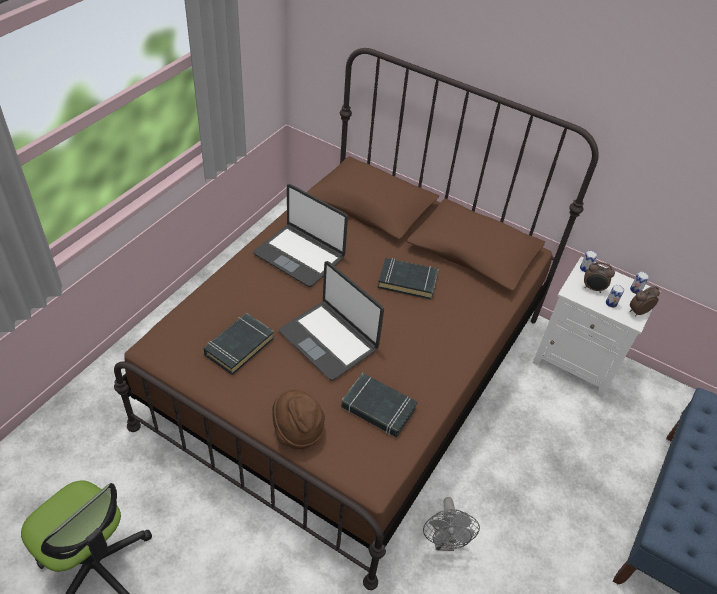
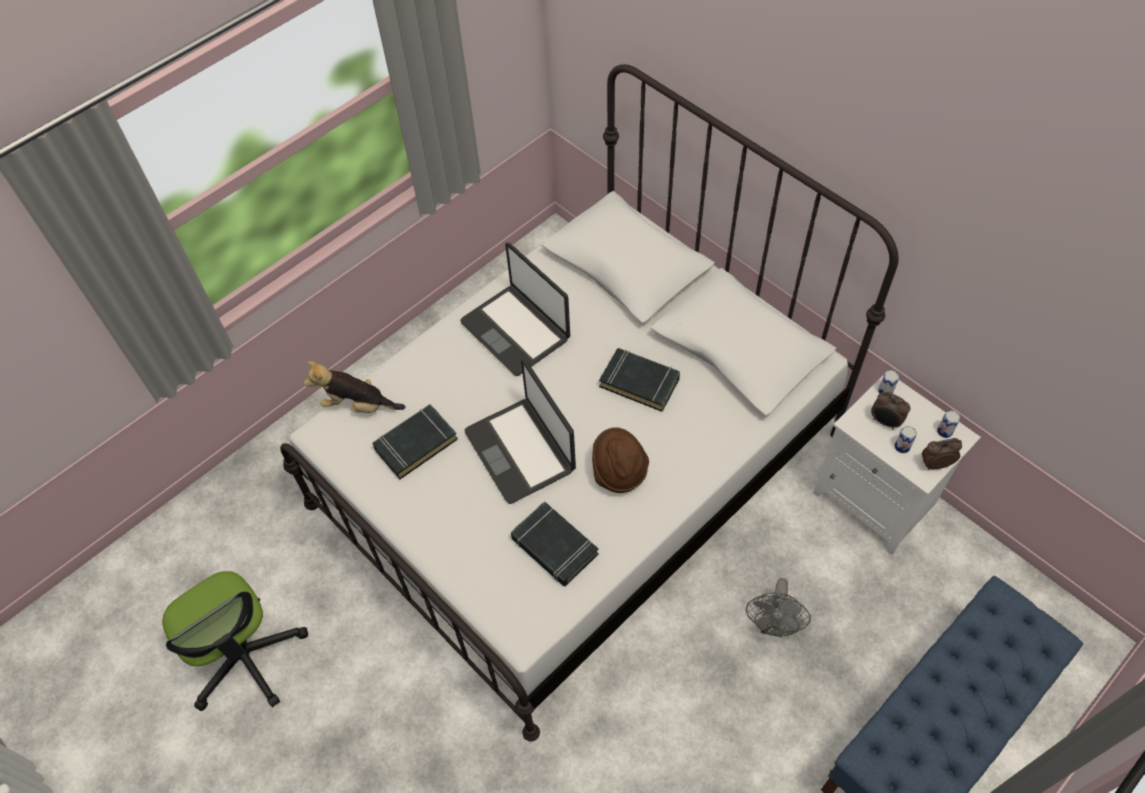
camera: 20 degrees right, 10 degrees up
brown bed [114,48,599,590] -> white bed [280,64,899,741]
brown hat [272,389,325,450] -> brown hat moved to [592,427,649,493]
grey fan [423,497,480,551] -> grey fan moved to [746,578,811,638]
none -> plush toy [304,361,405,413]

